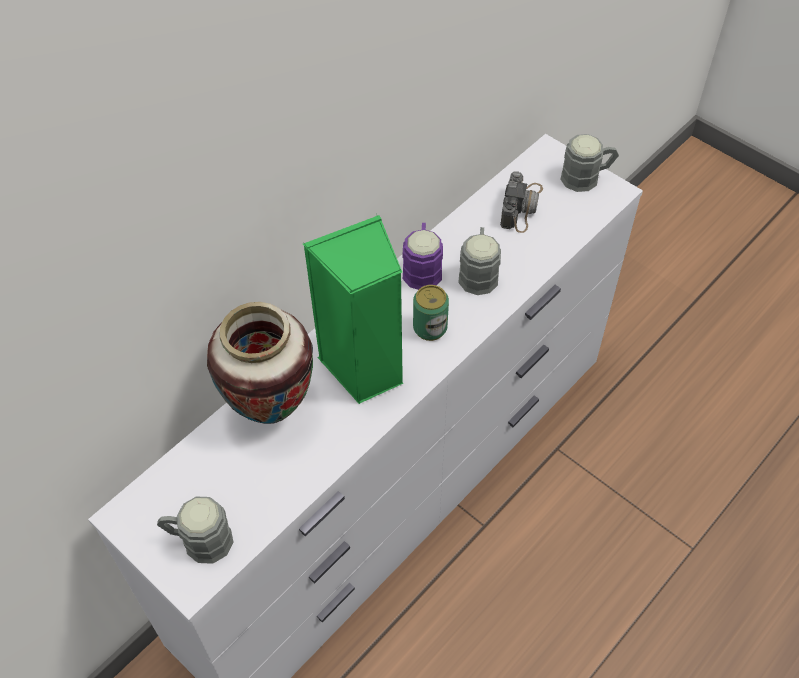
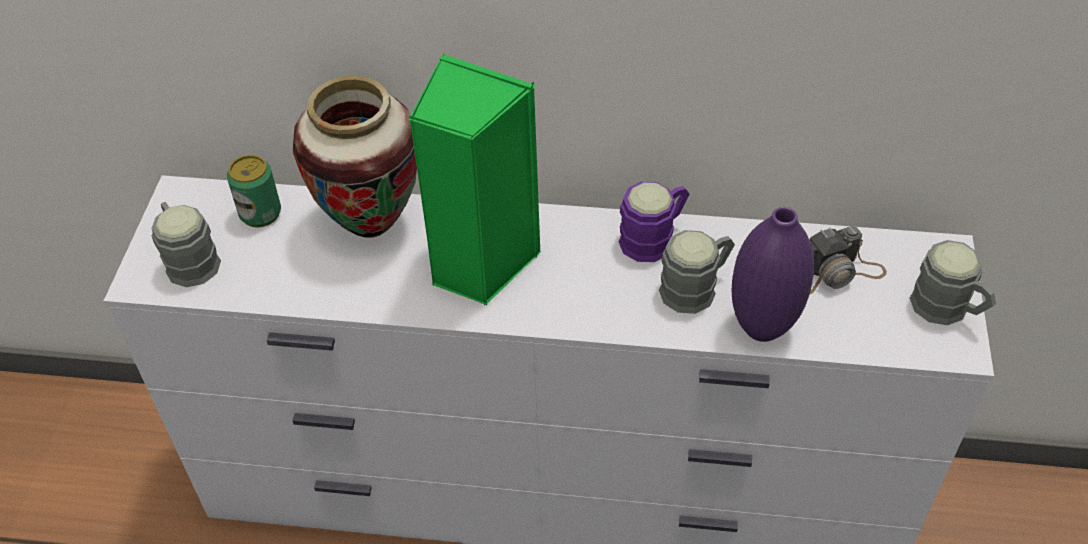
camera: 55 degrees right, 5 degrees down
can [413,285,449,341] -> can moved to [227,155,281,227]
none -> purple vase [732,207,814,342]

